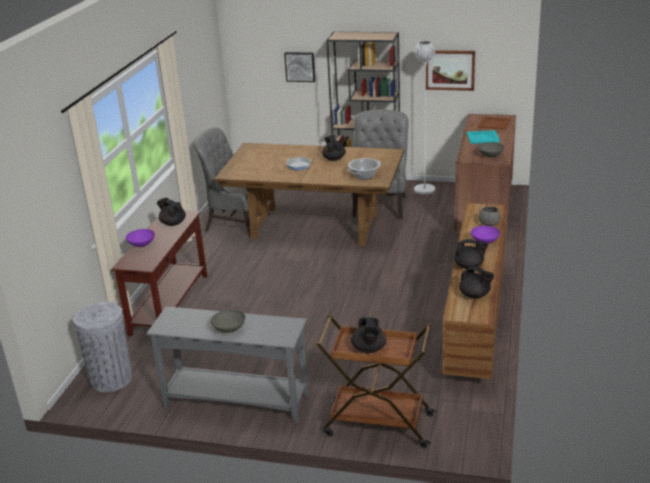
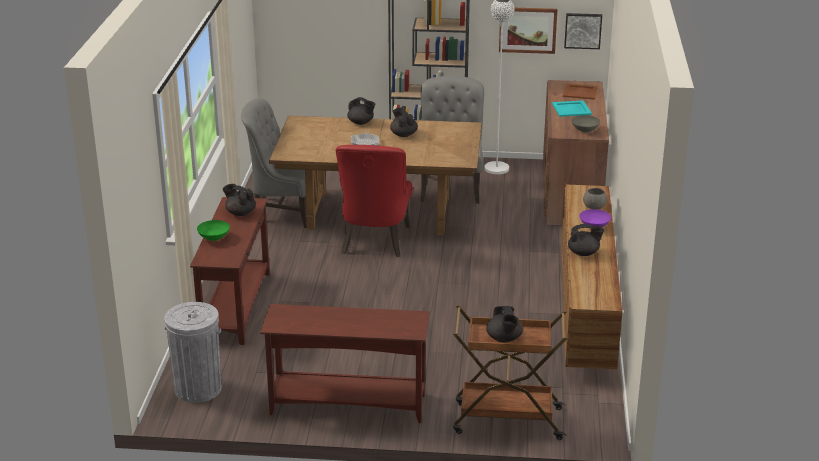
camera: 10 degrees left, 0 degrees up
purple bowl [126,229,155,247] -> green bowl [197,220,230,241]
grey console table [146,307,309,423] -> brown console table [260,304,430,423]
grey bowl [211,310,245,333] -> none
picture [284,52,315,82] -> picture moved to [564,13,602,49]
cooking pot [347,158,381,180] -> none
black teapot [459,266,494,298] -> black teapot moved to [347,97,376,125]
none -> red chair [336,145,413,257]

